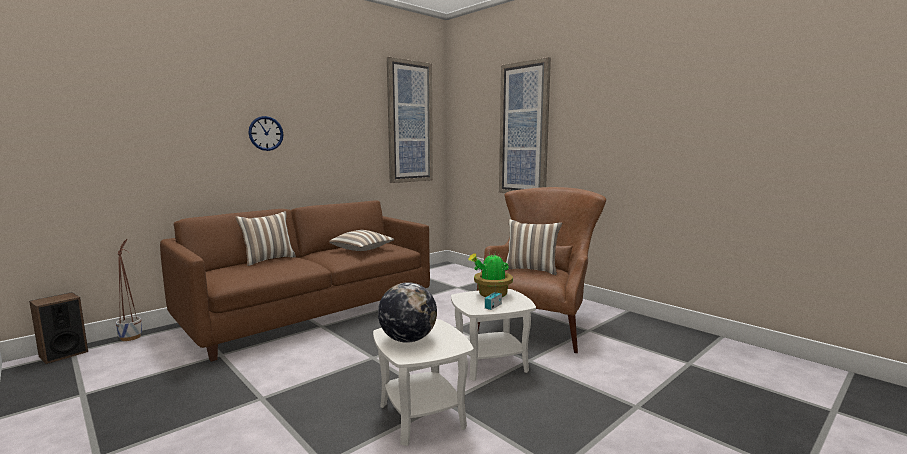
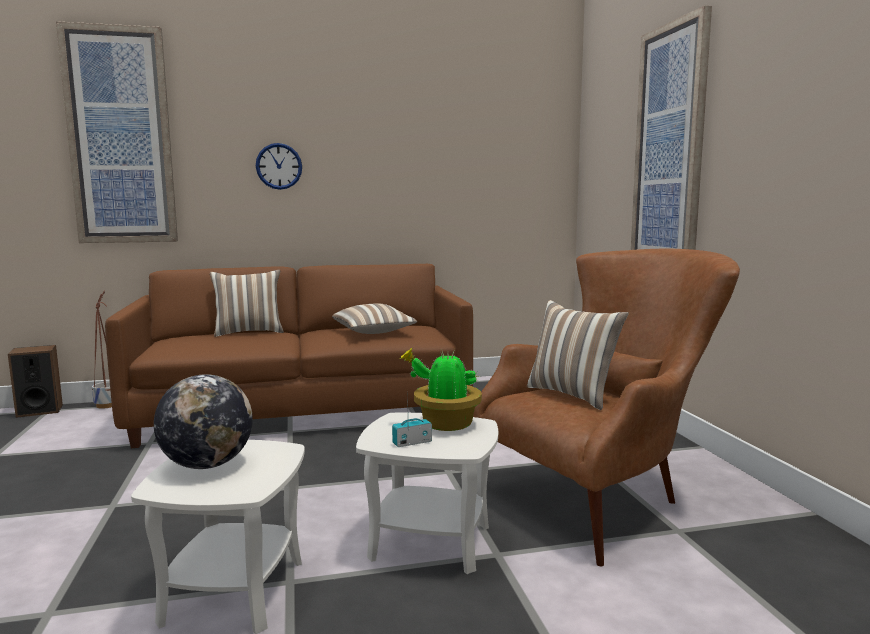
camera: 30 degrees right, 0 degrees up
picture [387,57,433,183] -> picture moved to [56,21,178,243]

